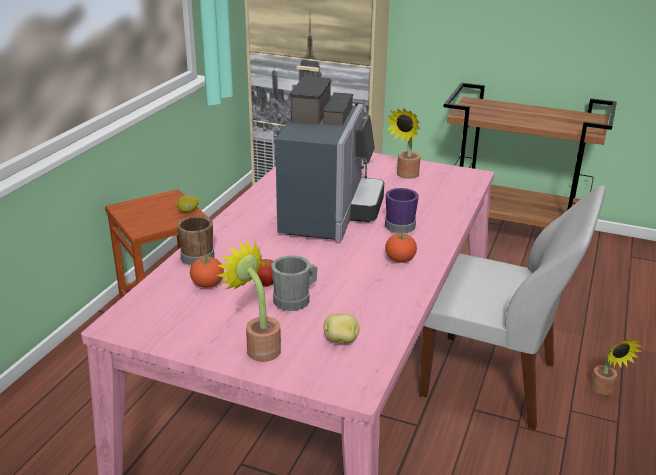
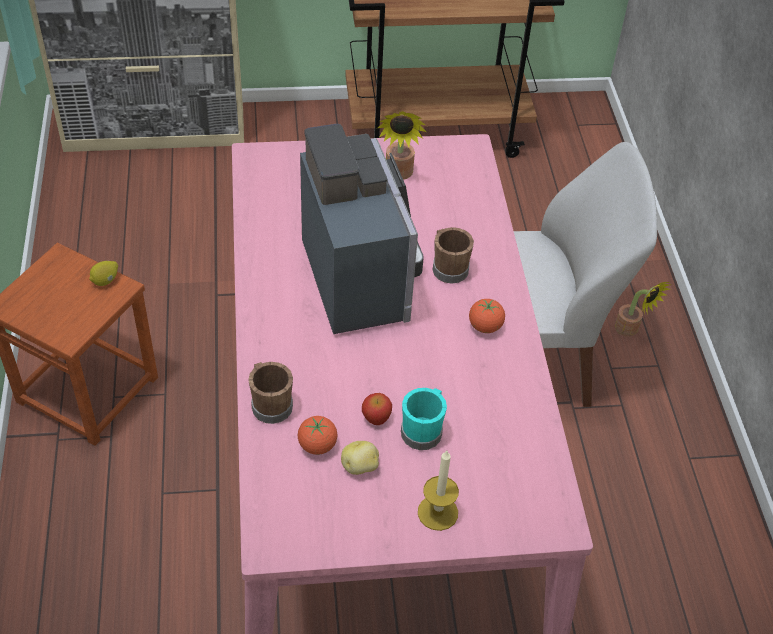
camera: 30 degrees left, 20 degrees up
potted plant [217,239,281,362] -> candle [418,451,459,531]
grey mug [271,256,317,311] -> turquoise mug [401,388,447,450]
potato [324,314,360,344] -> potato moved to [341,441,379,475]
purple mug [385,188,419,234] -> brown mug [433,227,474,284]

